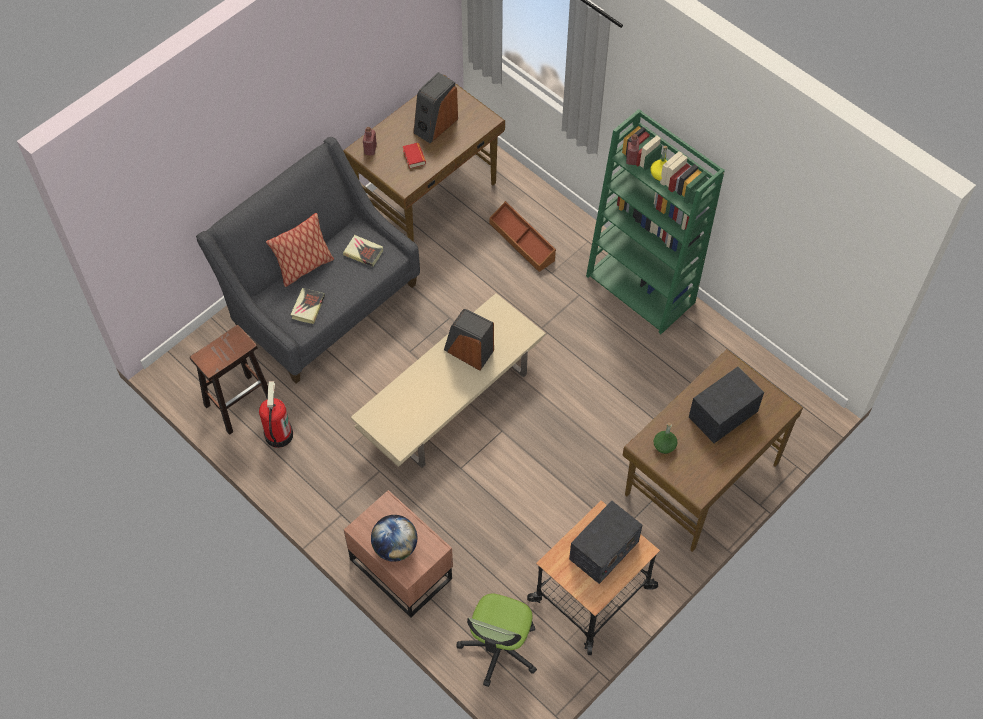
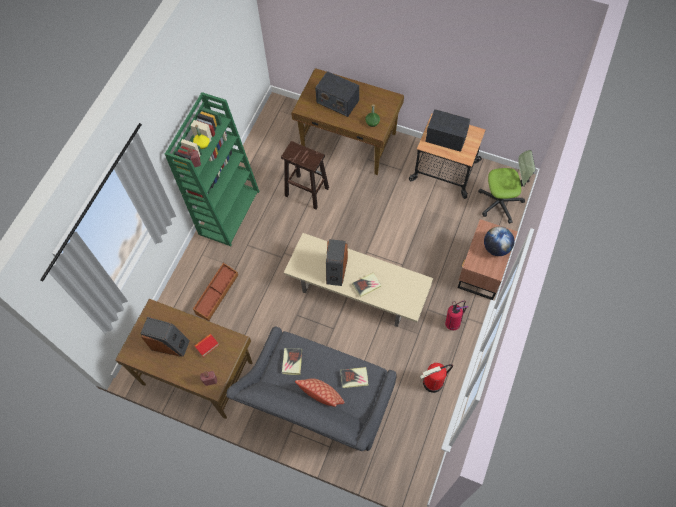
camera: 110 degrees left, 5 degrees up
brown stool [190,325,268,435] -> brown stool moved to [281,141,329,209]
none -> book [352,273,382,297]
none -> fire extinguisher [445,301,469,330]

